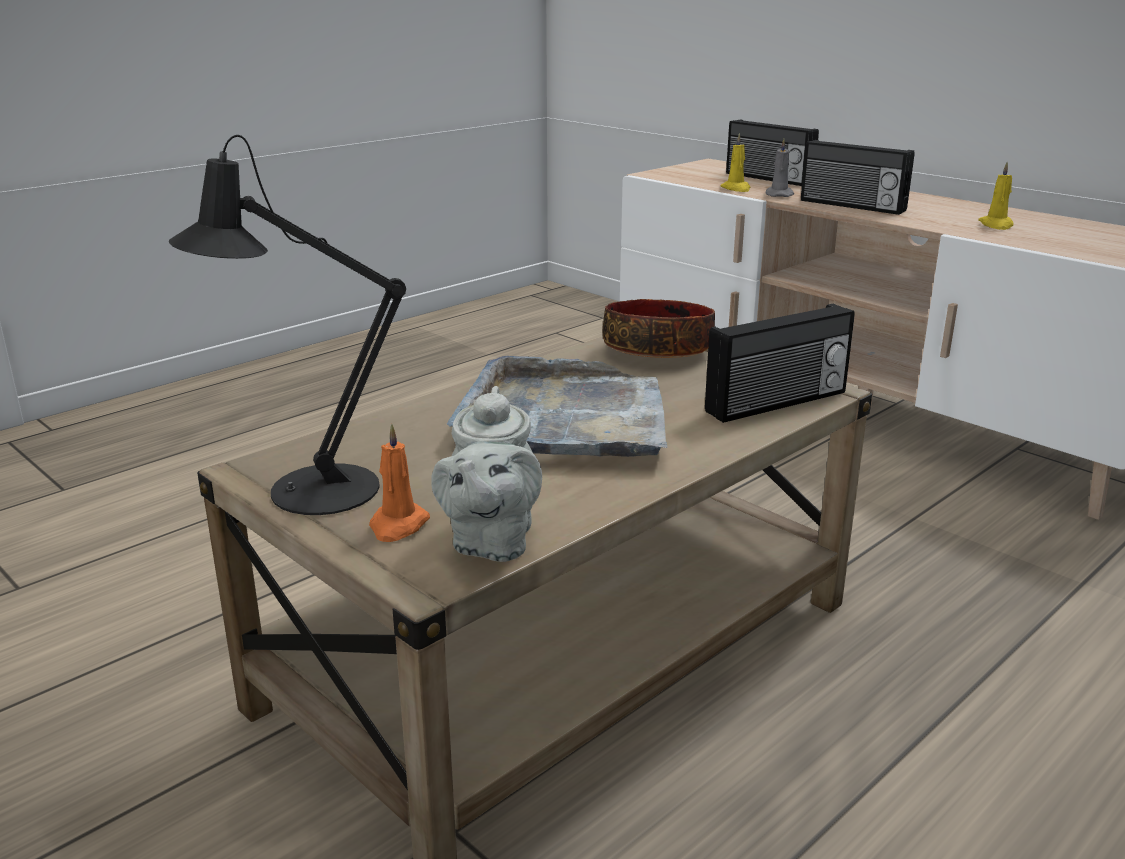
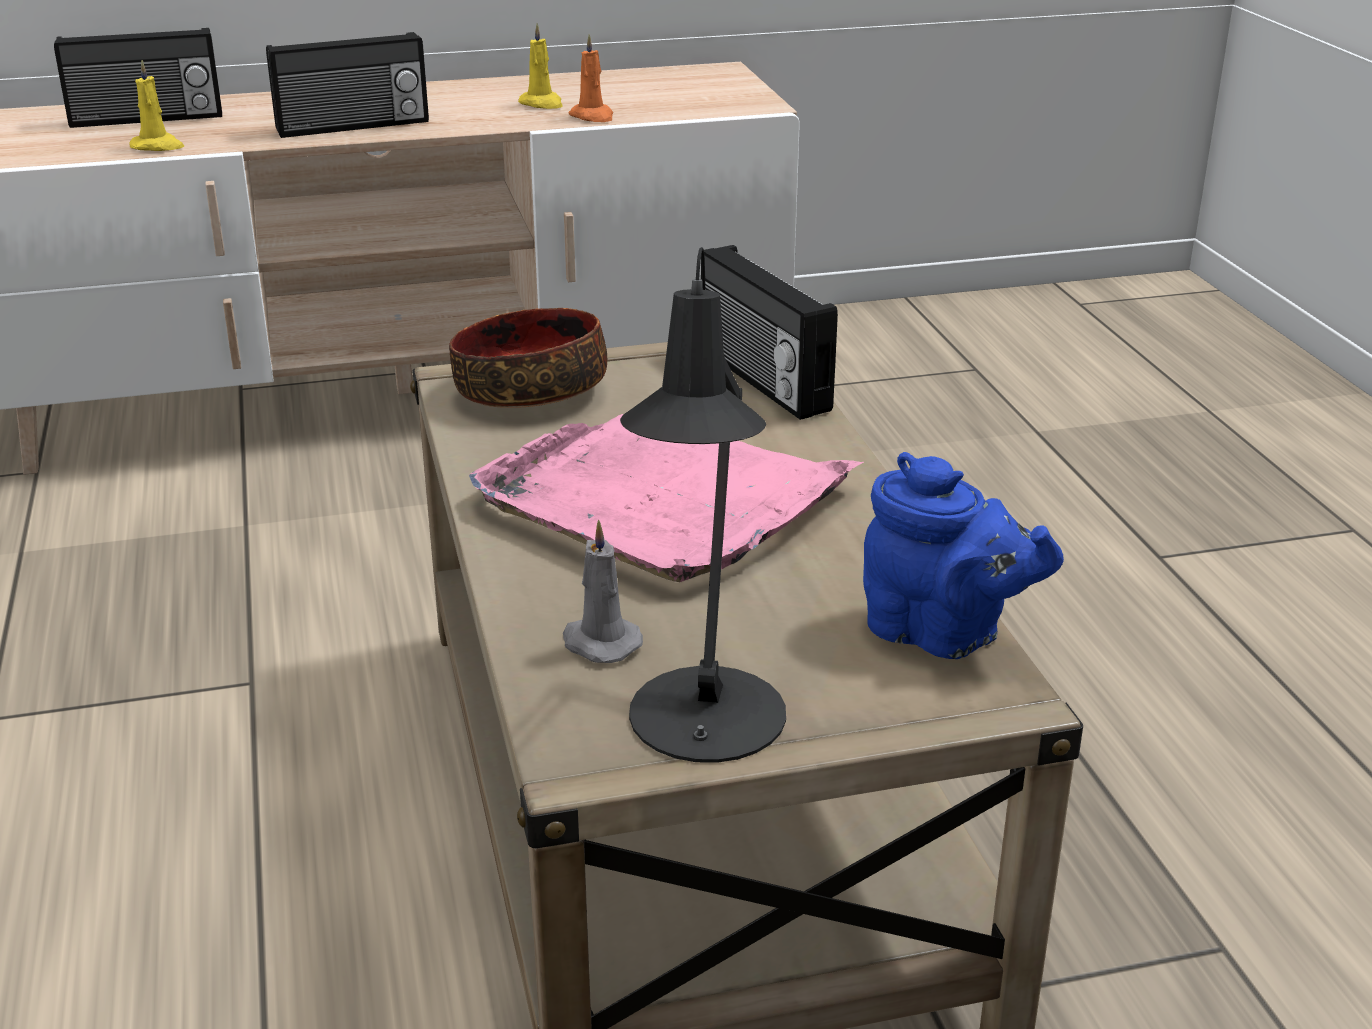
camera: 60 degrees left, 5 degrees up
orange candle [369,423,430,542] -> orange candle moved to [568,34,613,122]
grey teapot [431,386,542,562] -> blue teapot [863,452,1064,659]
grey tray [447,356,667,457] -> pink tray [469,414,864,582]
radio [705,304,855,423] -> radio turned 150 degrees clockwise [701,245,838,420]
grey candle [766,139,794,197] -> grey candle moved to [563,519,643,663]

